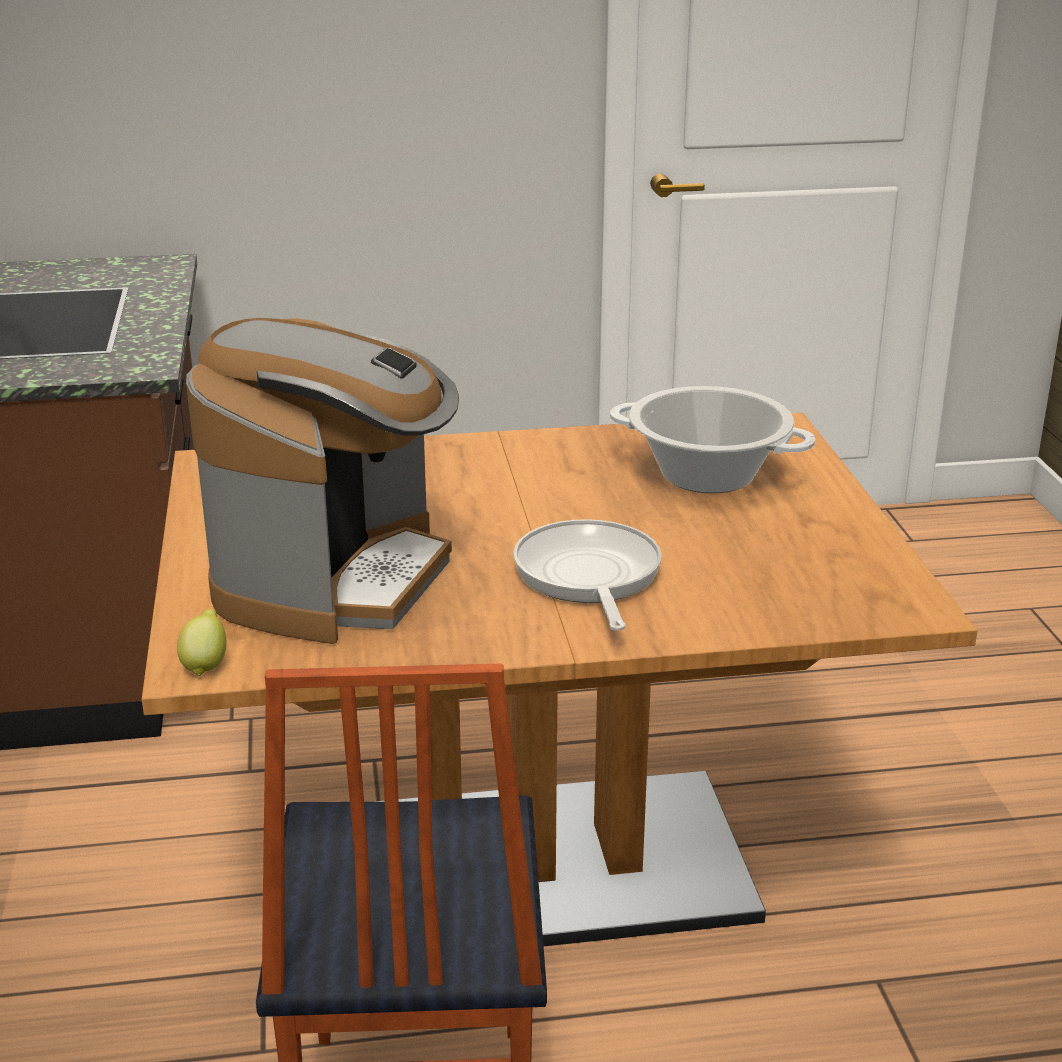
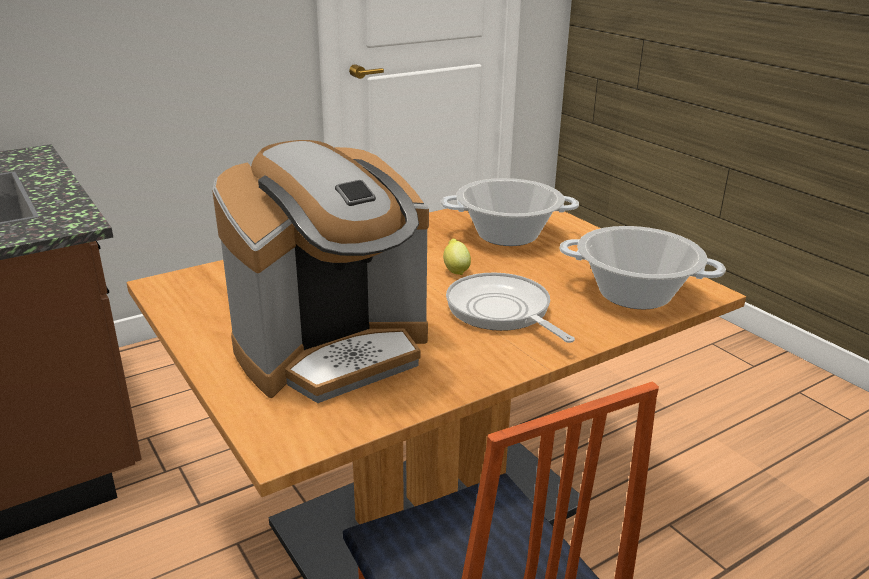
camera: 25 degrees left, 0 degrees up
lemon [177,609,226,676] -> lemon moved to [443,239,471,275]
coffee machine [186,318,459,644] -> coffee machine turned 60 degrees clockwise [212,140,429,403]
none -> cooking pot [559,226,726,309]

